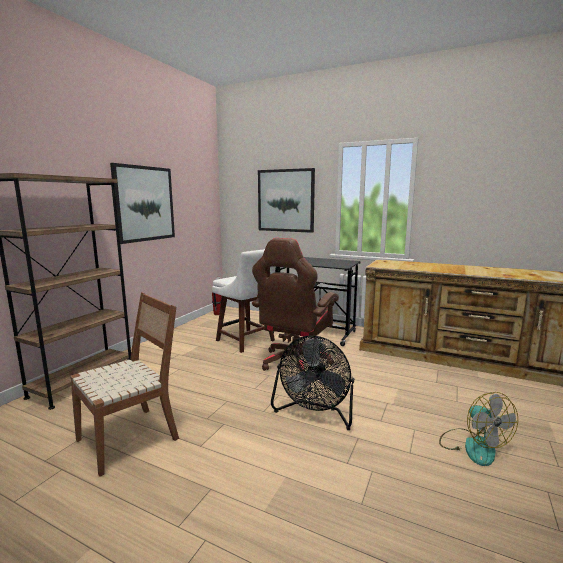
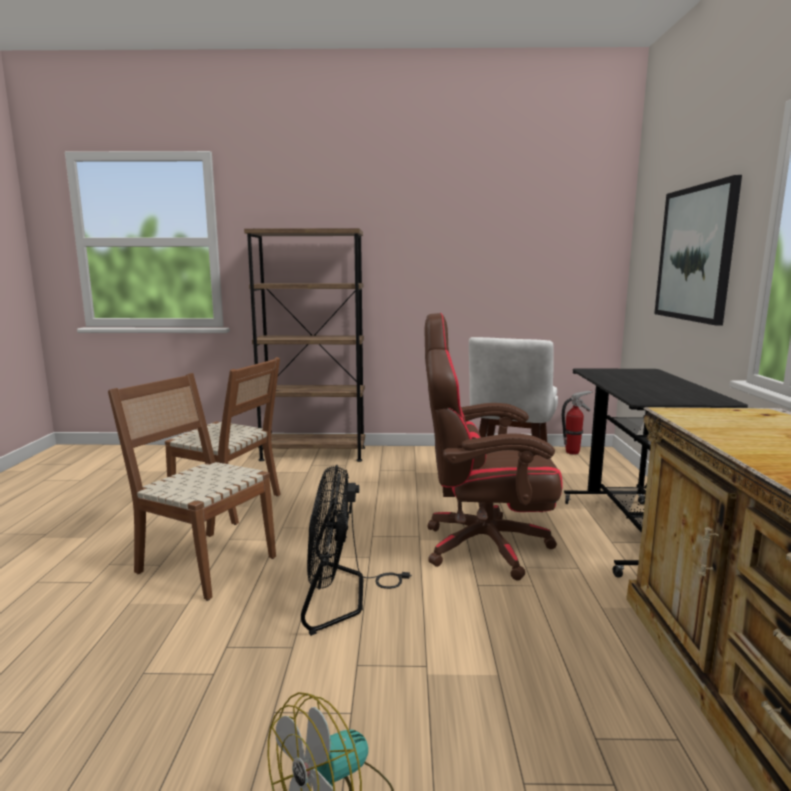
camera: 65 degrees right, 0 degrees up
picture [110,163,175,244] -> none
none -> chair [108,373,276,601]

